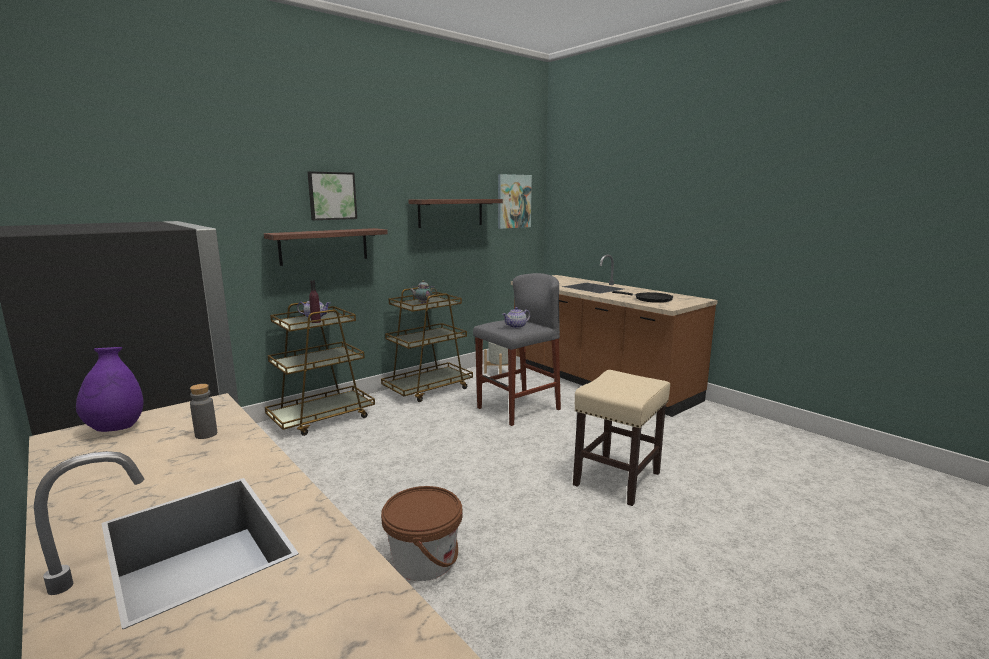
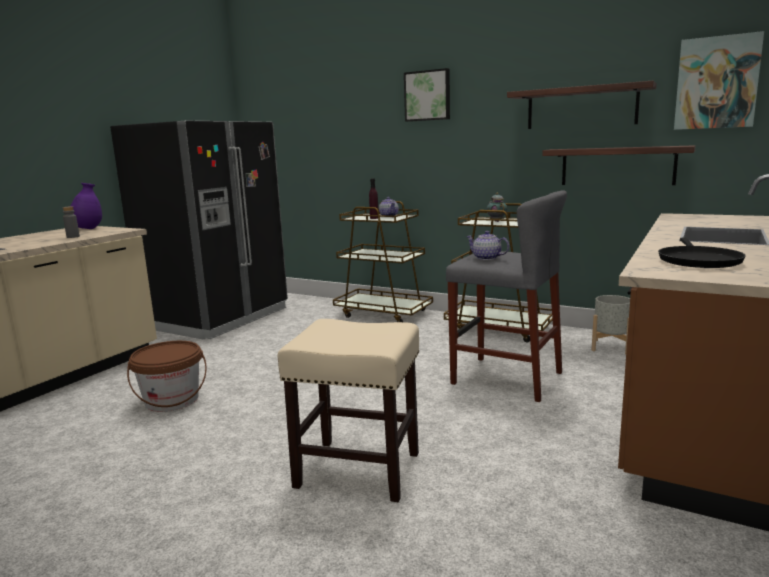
camera: 70 degrees right, 0 degrees up
shelf [264,228,388,266] -> shelf moved to [542,145,696,185]

